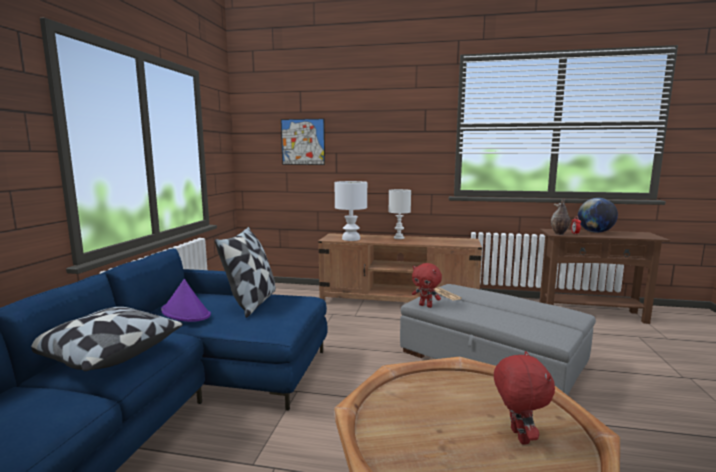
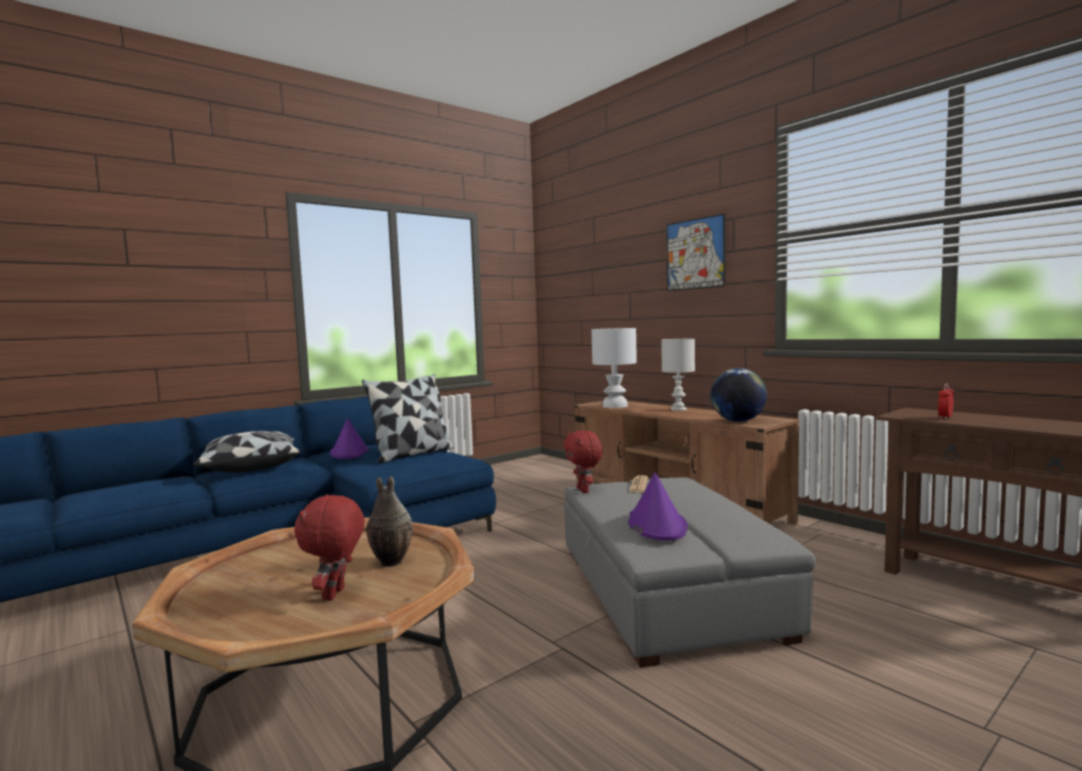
camera: 40 degrees right, 5 degrees down
picture [281,119,325,165] -> picture moved to [667,214,725,291]
red plush toy [494,351,555,445] -> red plush toy turned 150 degrees clockwise [294,494,365,601]
vase [551,199,570,235] -> vase moved to [366,476,413,567]
globe [578,198,618,233] -> globe moved to [710,368,767,422]
none -> purple hat [628,472,688,541]

